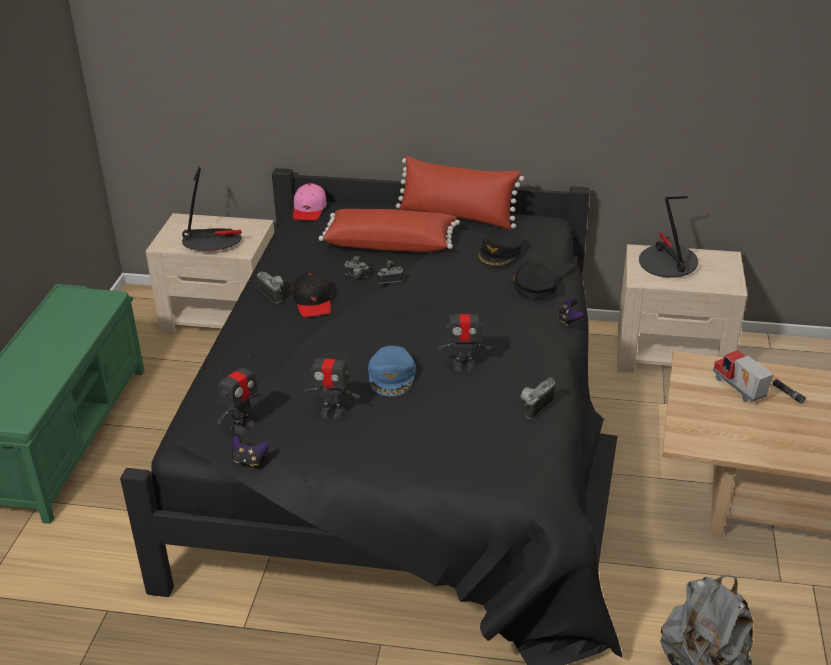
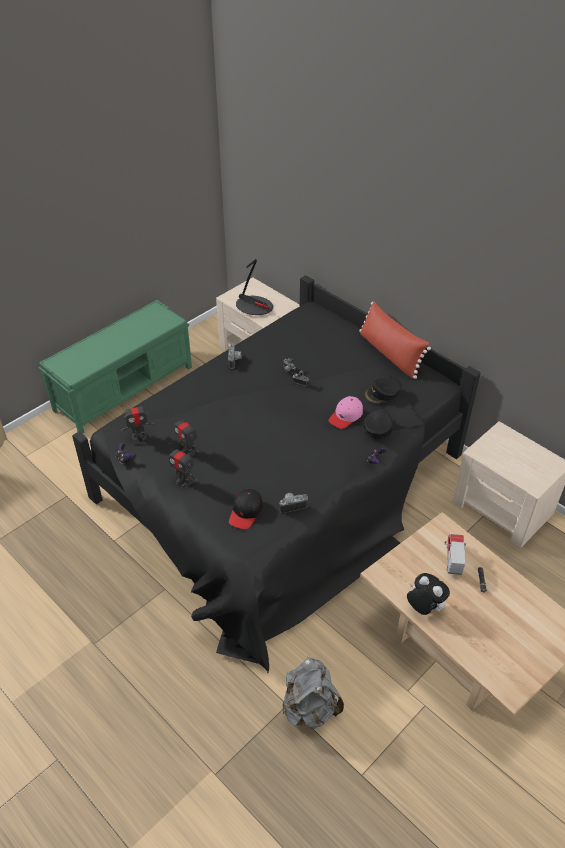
camera: 35 degrees right, 10 degrees up
pink cap [293,183,326,221] -> pink cap moved to [328,396,363,429]
black cap [293,272,331,317] -> black cap moved to [229,489,263,529]
red pillow [319,209,460,252] -> none
blue cap [368,346,416,396] -> none
toy robot [437,305,491,372] -> toy robot moved to [169,443,198,488]
table lamp [639,196,698,278] -> none
none -> plush toy [407,573,450,615]

